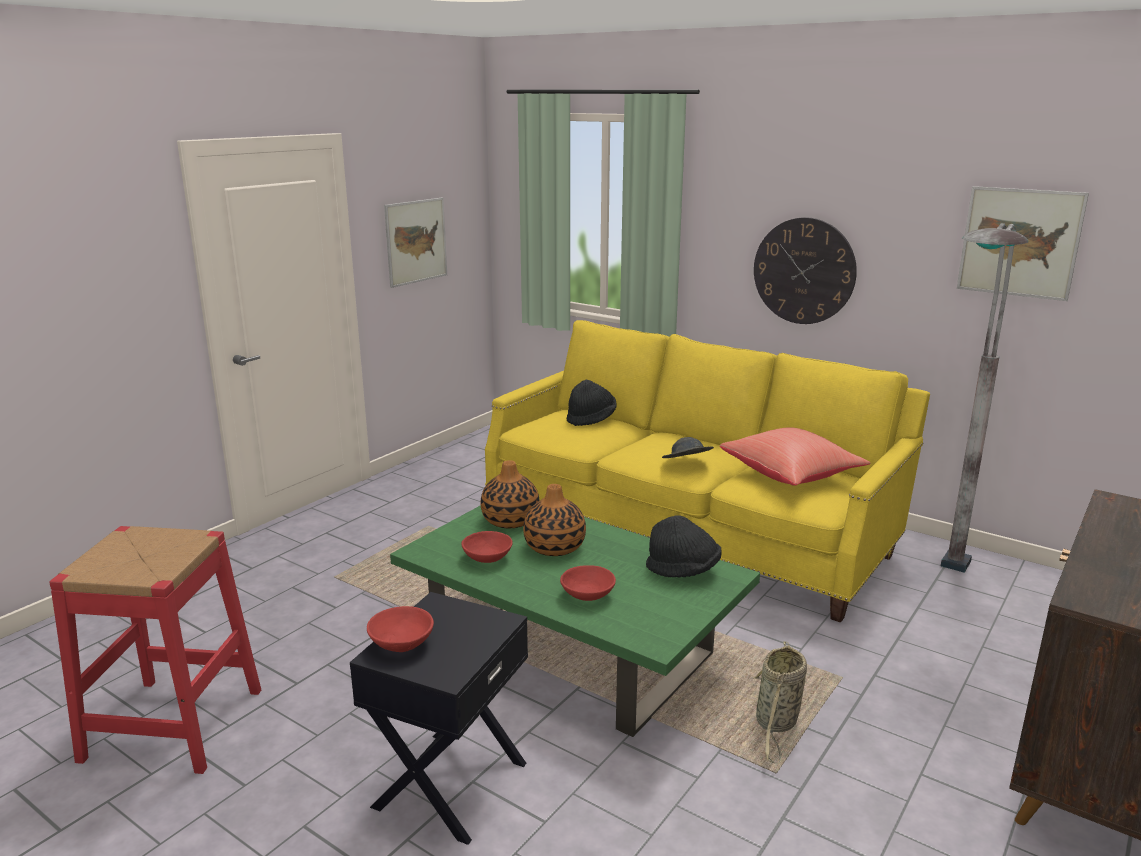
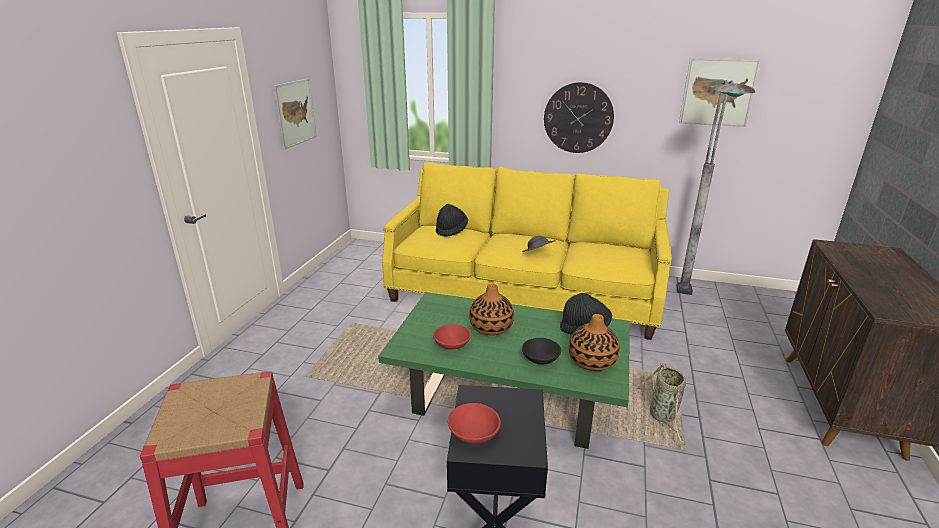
camera: 20 degrees left, 5 degrees up
vase [481,460,540,528] -> vase moved to [569,314,620,371]
red bowl [560,565,616,601] -> black bowl [522,338,561,364]
red pillow [720,427,870,486] -> none

